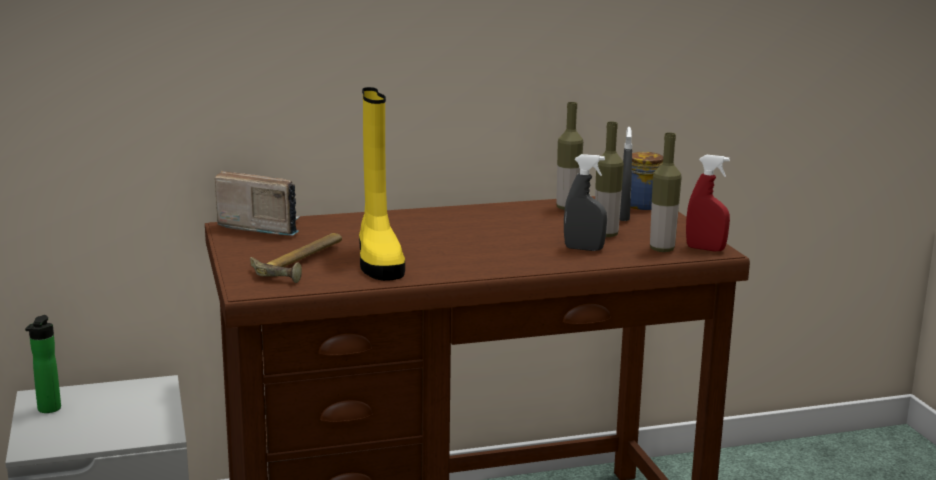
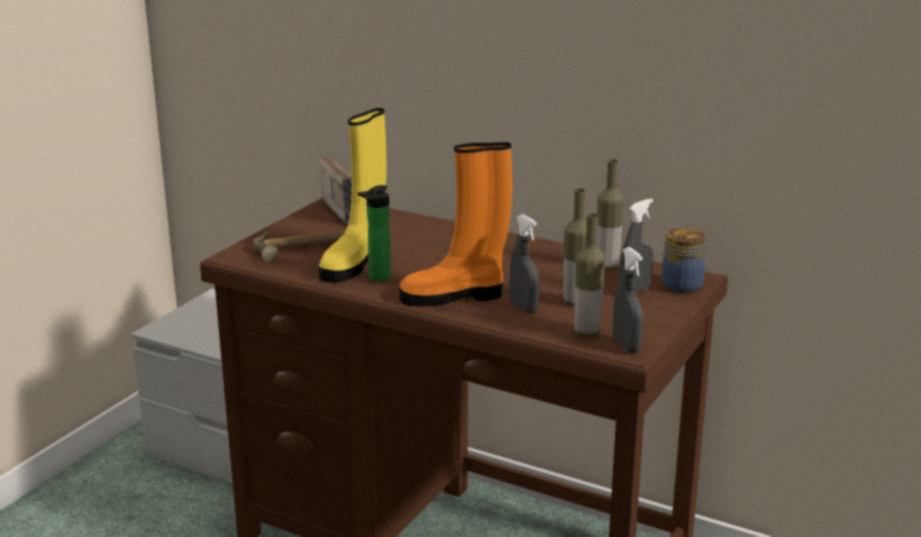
camera: 45 degrees right, 5 degrees up
bottle [25,315,61,413] -> bottle moved to [358,185,391,282]
red spray bottle [686,155,730,252] -> grey spray bottle [613,247,644,353]
none -> orange boot [399,142,512,306]

